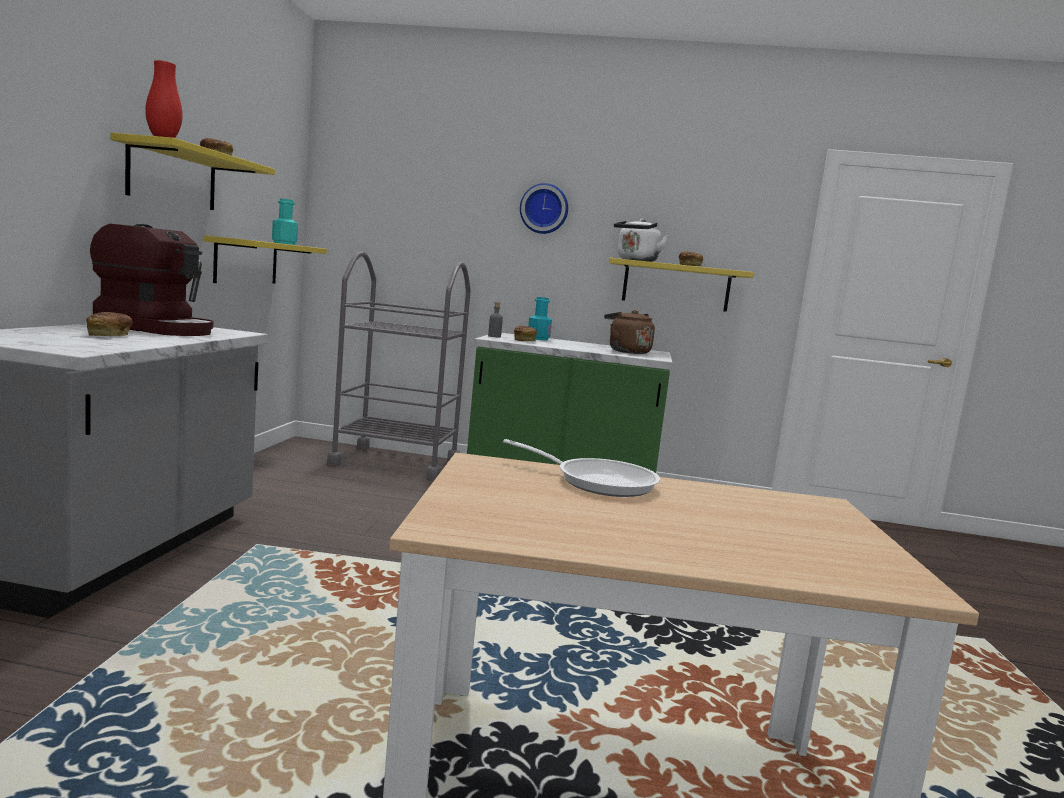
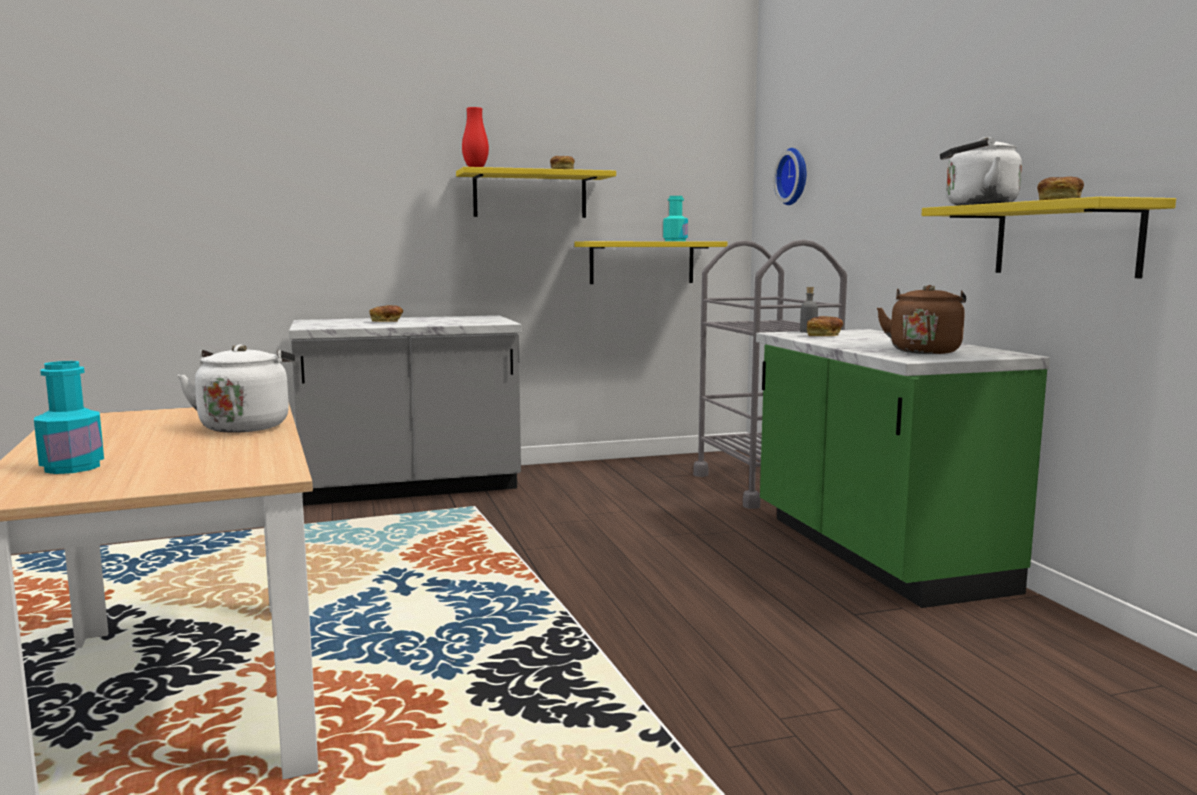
camera: 65 degrees right, 0 degrees up
coffee machine [90,224,214,336] -> none
frying pan [503,439,660,497] -> white kettle [177,344,295,433]
wall clock [520,183,568,234] -> wall clock moved to [774,148,806,205]
turquoise bottle [528,297,552,340] -> turquoise bottle moved to [34,361,104,474]

